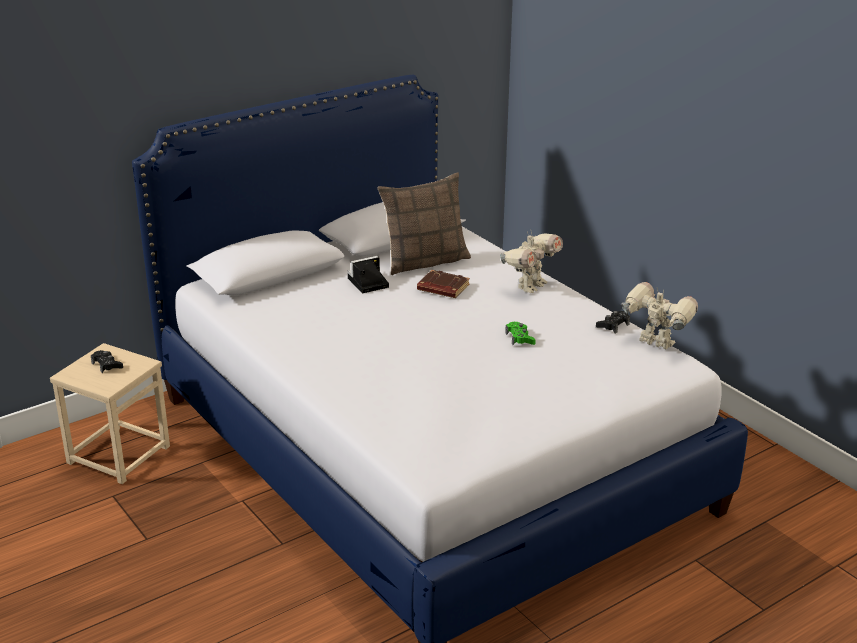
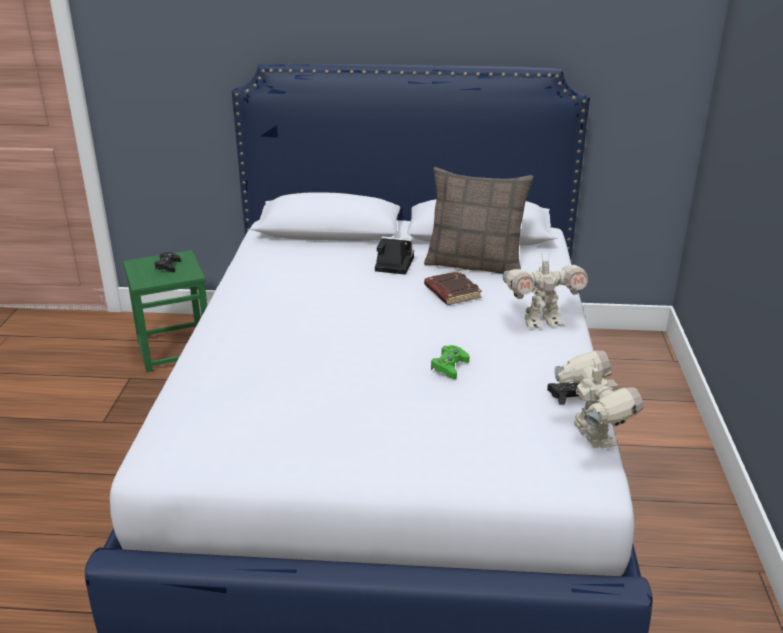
camera: 40 degrees right, 0 degrees up
beige stool [50,343,170,484] -> green stool [123,250,207,372]

